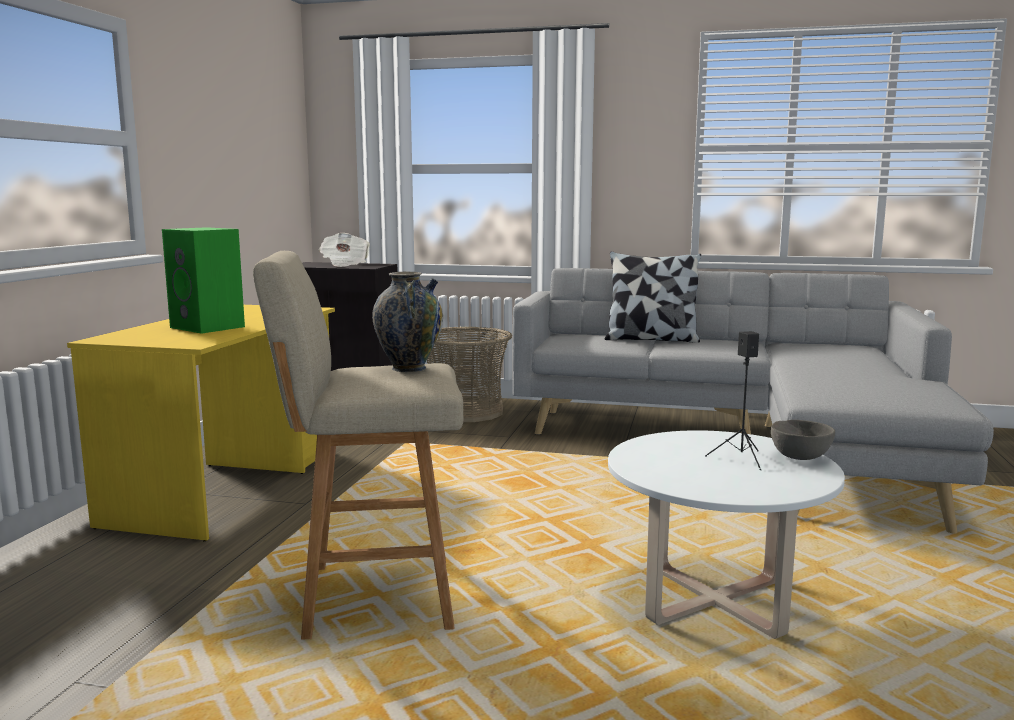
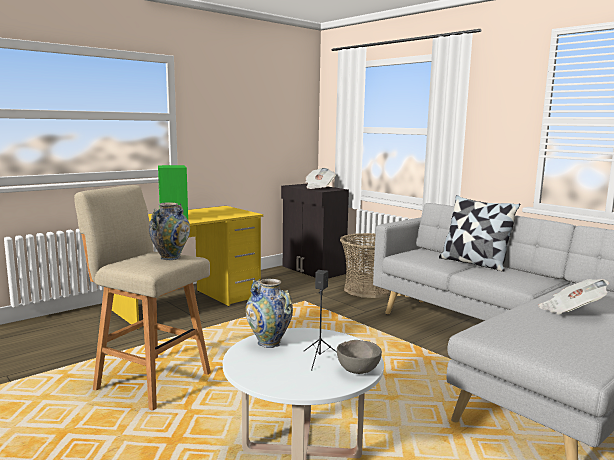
camera: 35 degrees right, 0 degrees up
none -> vase [245,279,293,348]
none -> newspaper [538,279,610,314]

